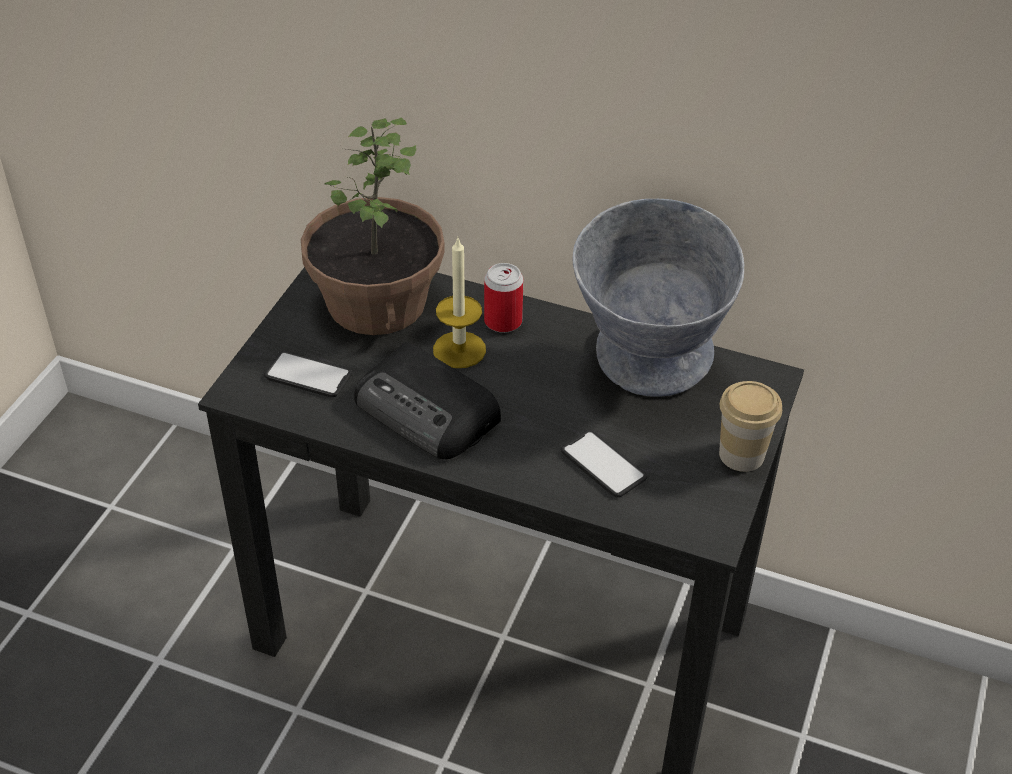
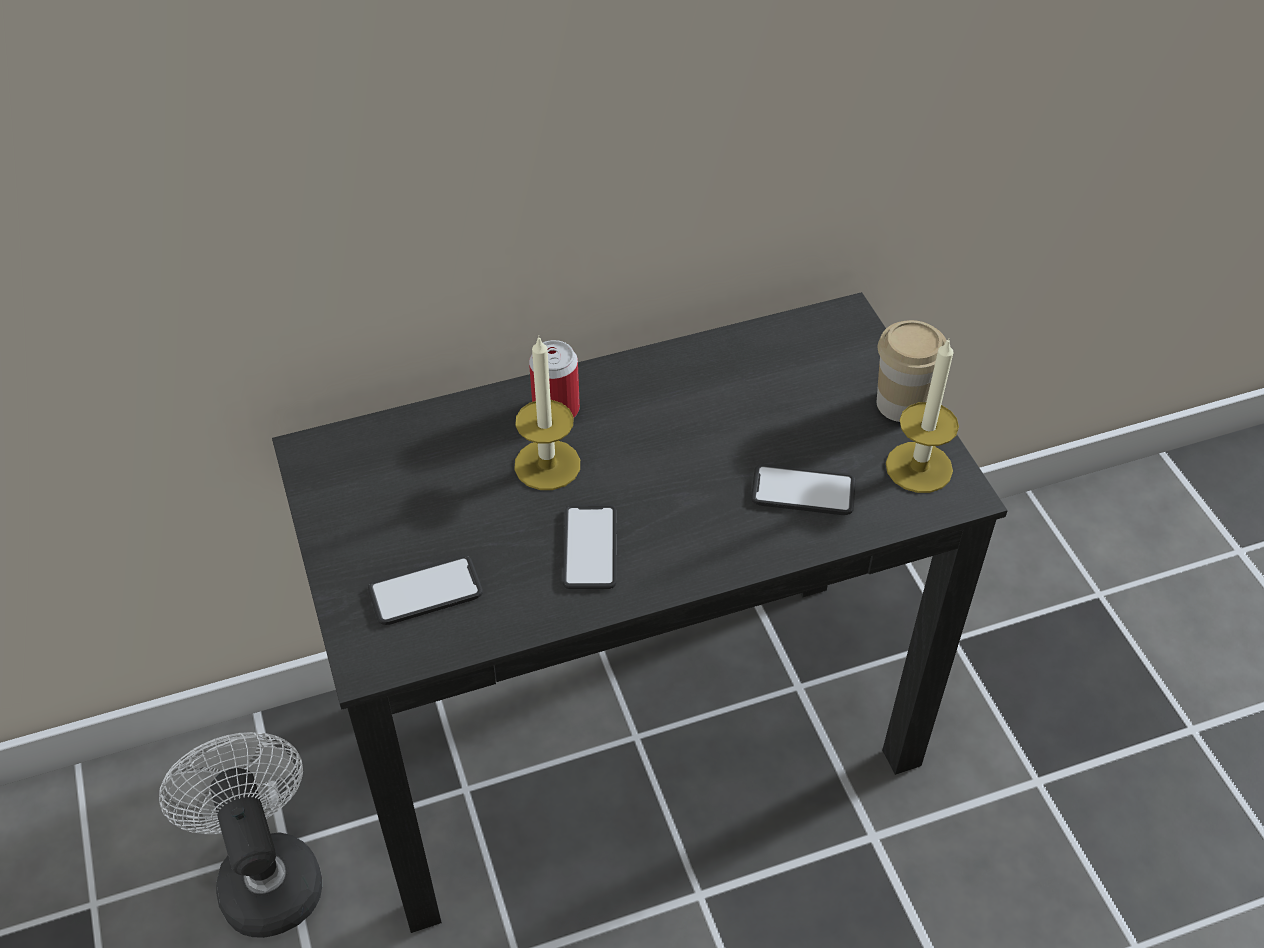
camera: 40 degrees left, 5 degrees up
potted plant [301,117,445,335] -> none
radio [354,343,501,459] -> phone [563,505,617,589]
grey bowl [572,199,744,397] -> none
none -> white fan [159,732,322,938]
none -> candle [886,338,959,493]

